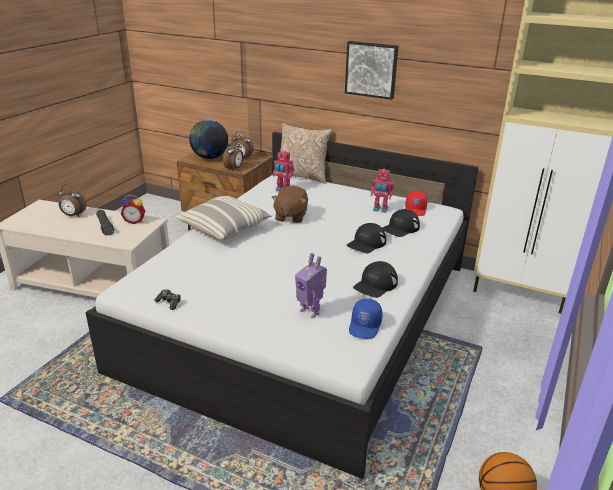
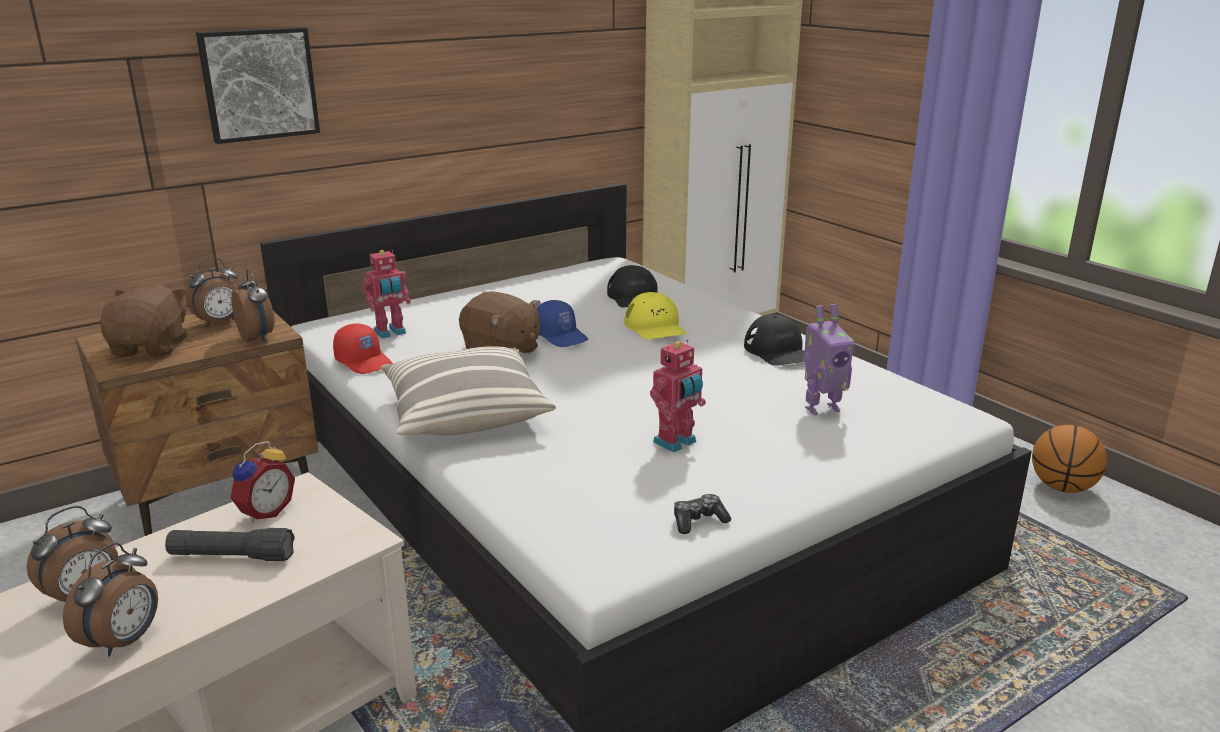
camera: 60 degrees left, 5 degrees down
globe [189,120,228,159] -> brown plush toy [100,284,187,357]
pillow [280,123,333,184] -> none
picture [345,41,399,100] -> picture moved to [196,27,320,144]
black cap [347,223,386,253] -> yellow cap [624,292,687,339]
blue cap [349,299,383,339] -> blue cap moved to [537,300,588,347]
toy robot [371,169,394,213] -> toy robot moved to [650,340,706,453]
red cap [405,191,427,216] -> red cap moved to [333,324,393,374]
none -> alarm clock [63,543,158,657]

